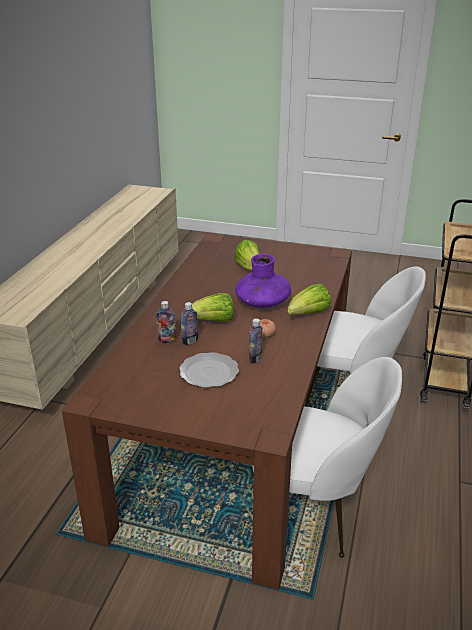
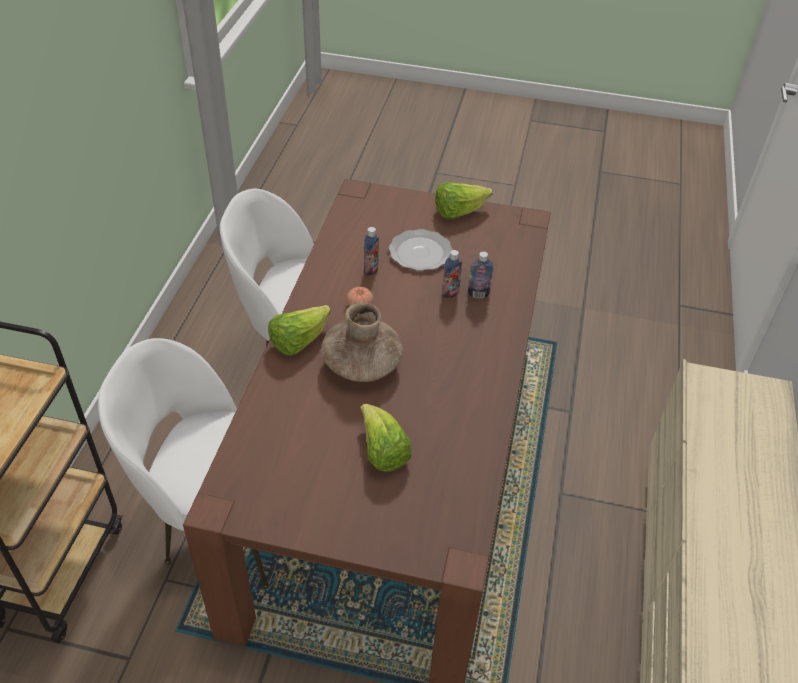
camera: 175 degrees right, 15 degrees up
lettuce [192,293,234,322] -> lettuce moved to [435,182,493,219]
purple vase [235,253,291,308] -> brown vase [321,303,403,382]

